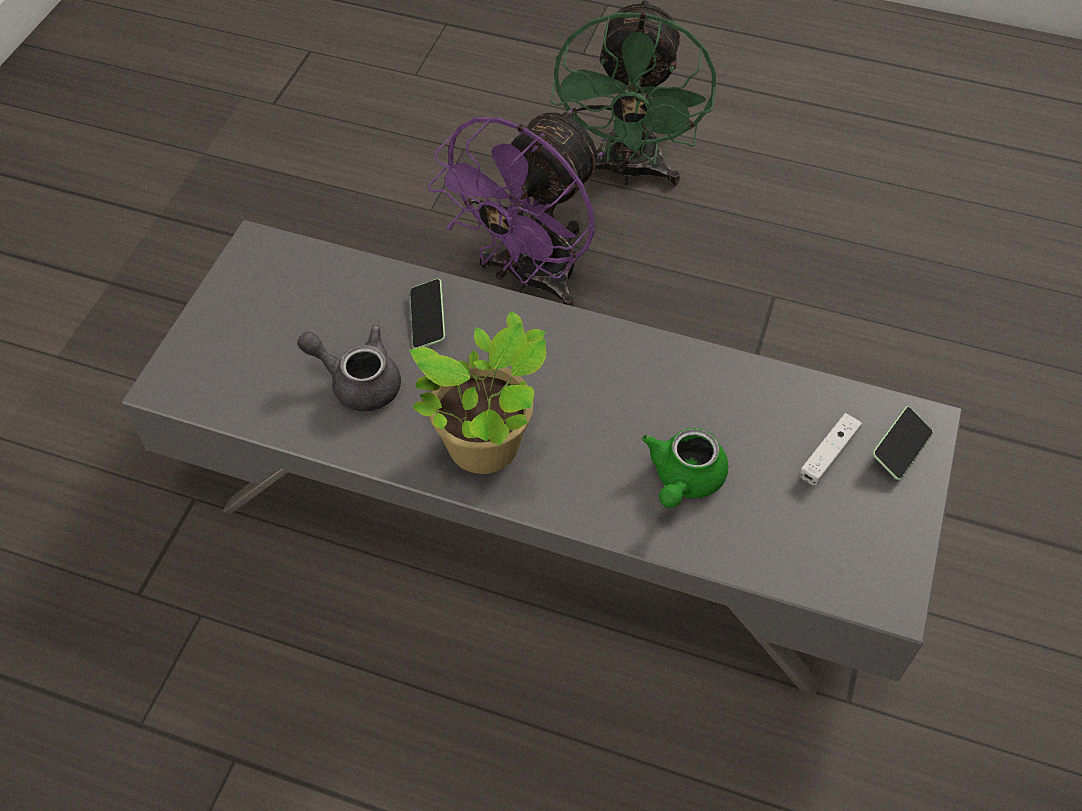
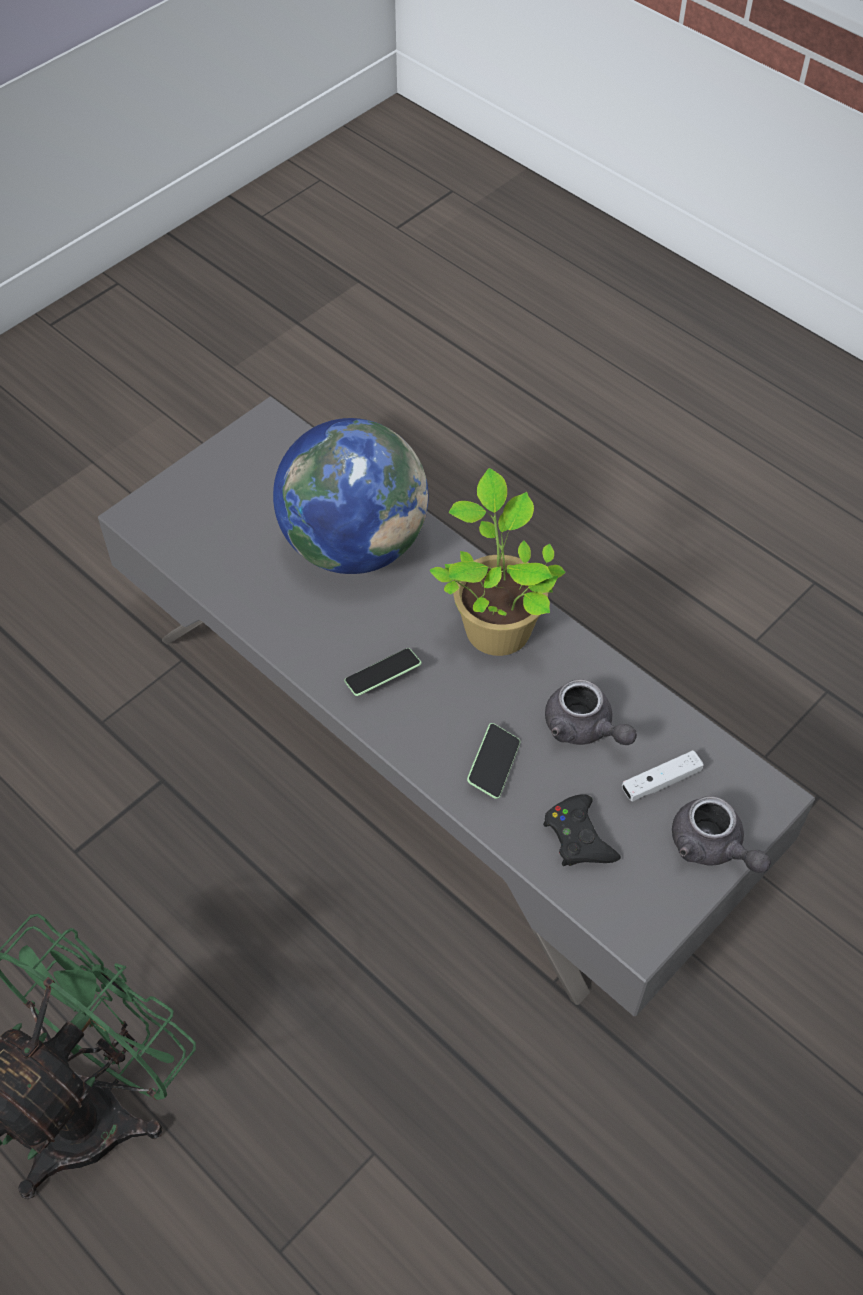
camera: 155 degrees left, 0 degrees up
purple fan [428,109,603,307] -> none
green teapot [642,428,728,508] -> globe [273,418,429,574]
white game controller [799,413,862,485] -> white game controller moved to [622,750,704,802]
phone [873,406,933,480] -> phone moved to [344,648,422,696]
none -> black game controller [543,794,621,866]
none -> grey teapot [672,796,771,873]

